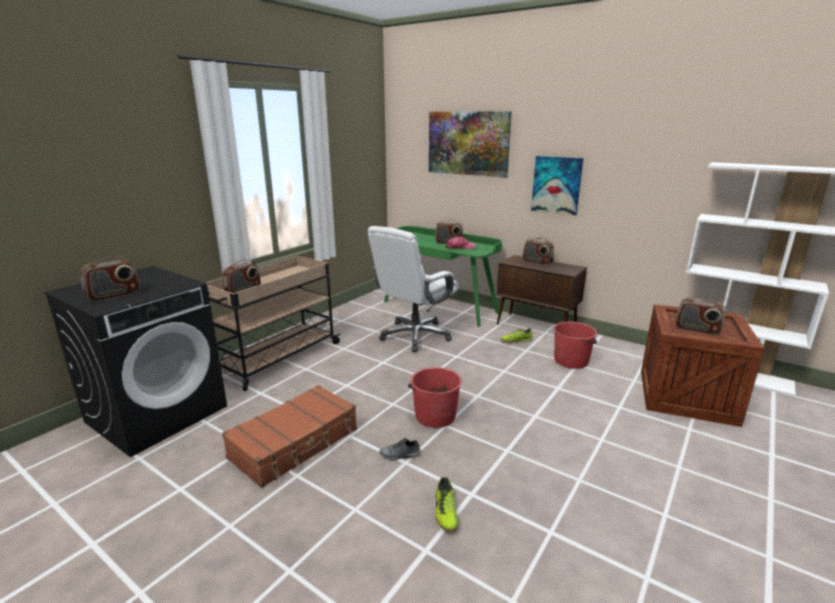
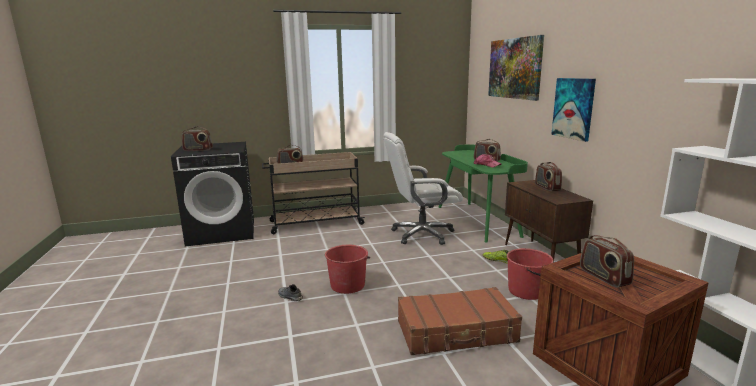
camera: 40 degrees right, 5 degrees down
brown suitcase [222,385,357,488] -> brown suitcase moved to [398,287,522,355]
shoe [436,477,458,531] -> none

